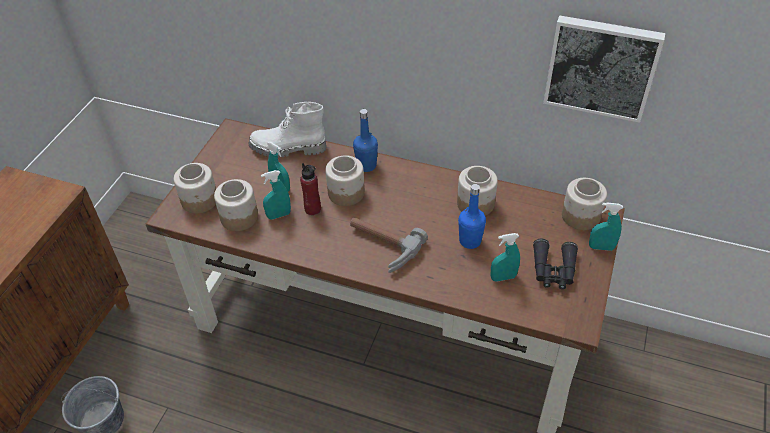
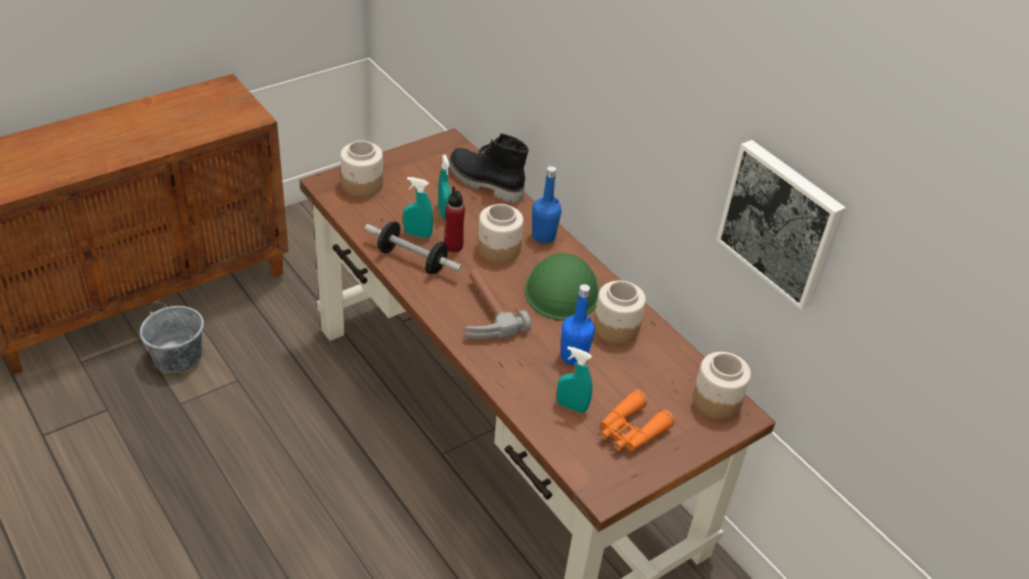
camera: 30 degrees right, 5 degrees down
jar [214,179,258,231] -> none
white boot [249,102,326,158] -> black boot [449,134,529,203]
black binoculars [533,239,578,289] -> orange binoculars [600,389,675,451]
turquoise spray bottle [589,203,623,251] -> none
none -> dumbbell [365,221,462,274]
none -> green hard hat [524,253,600,321]

